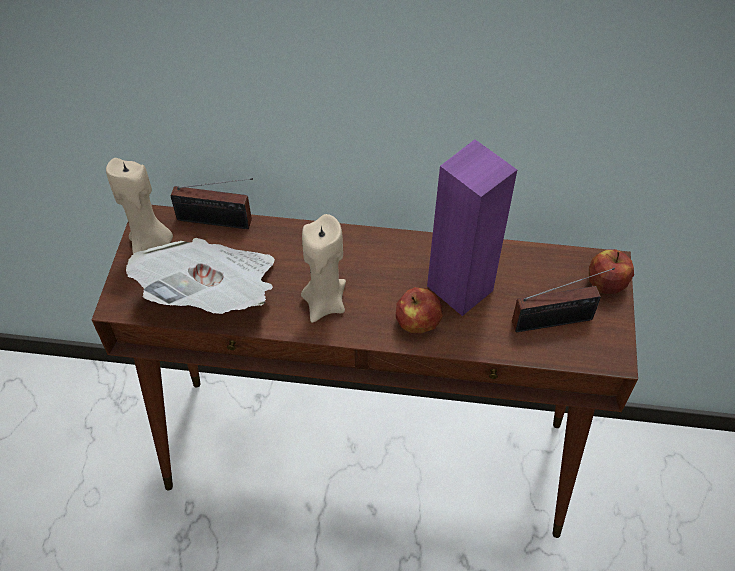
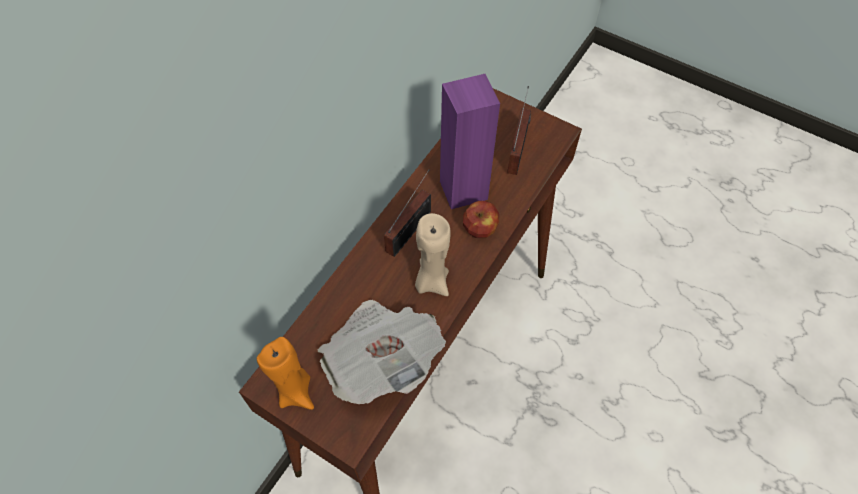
camera: 65 degrees left, 5 degrees up
beige candle [106,158,173,254] -> orange candle [257,337,314,410]
radio [171,178,253,229] -> radio moved to [384,170,431,257]
apple [589,249,634,294] -> none

